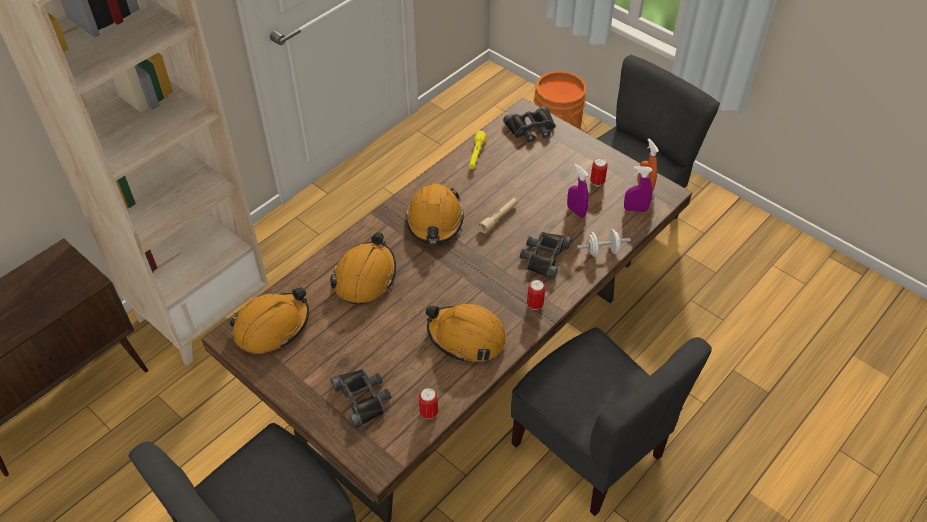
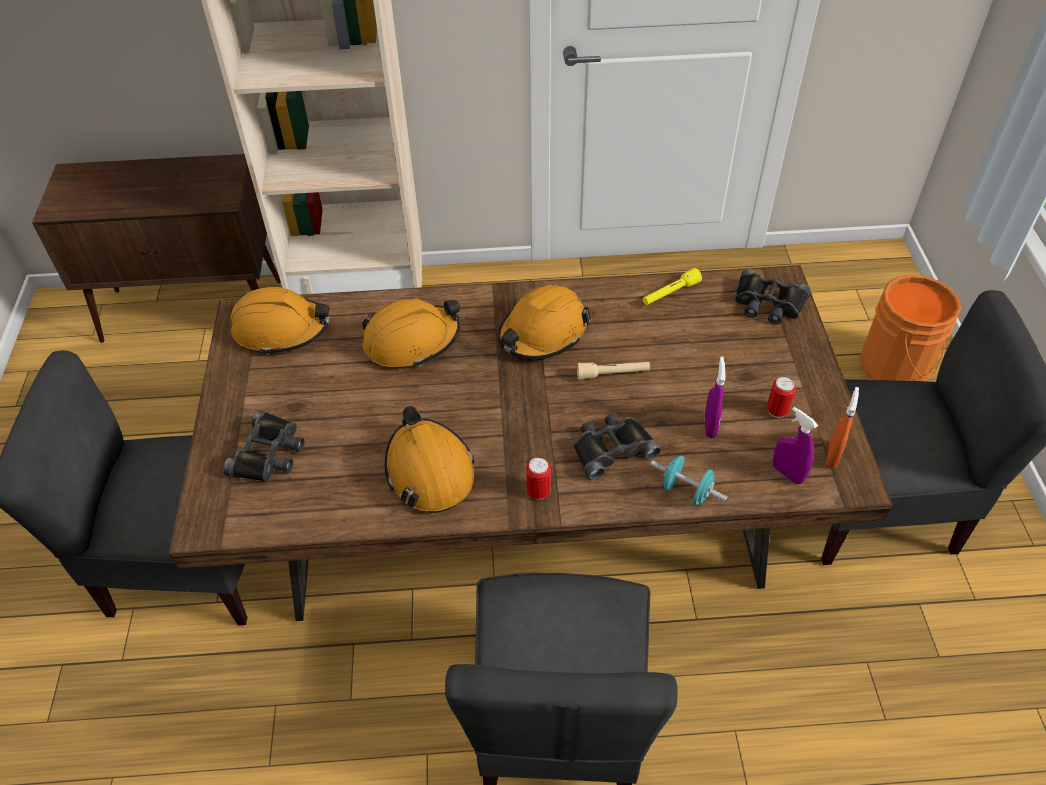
camera: 45 degrees right, 0 degrees up
can [419,388,438,419] -> none
white dumbbell [577,229,631,257] -> turquoise dumbbell [650,455,728,505]

